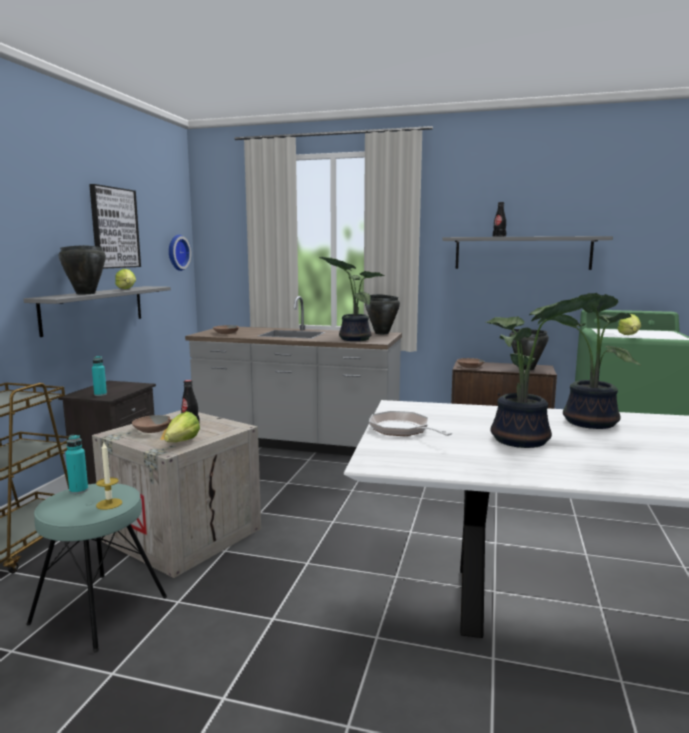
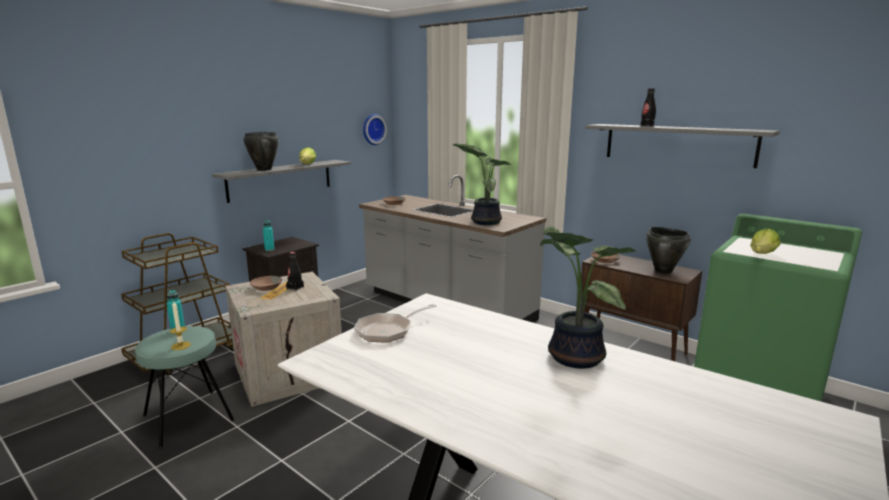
camera: 25 degrees right, 5 degrees up
picture [89,184,141,269] -> none
lettuce [164,411,200,442] -> none
black cooking pot [365,294,400,334] -> none
frying pan [369,411,452,436] -> frying pan turned 120 degrees counterclockwise [354,304,437,343]
potted plant [486,295,605,448] -> none

